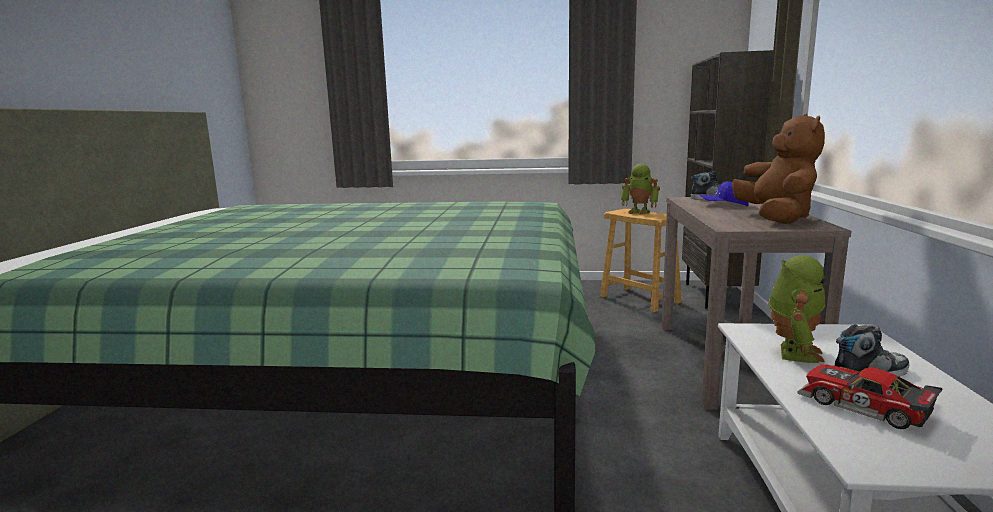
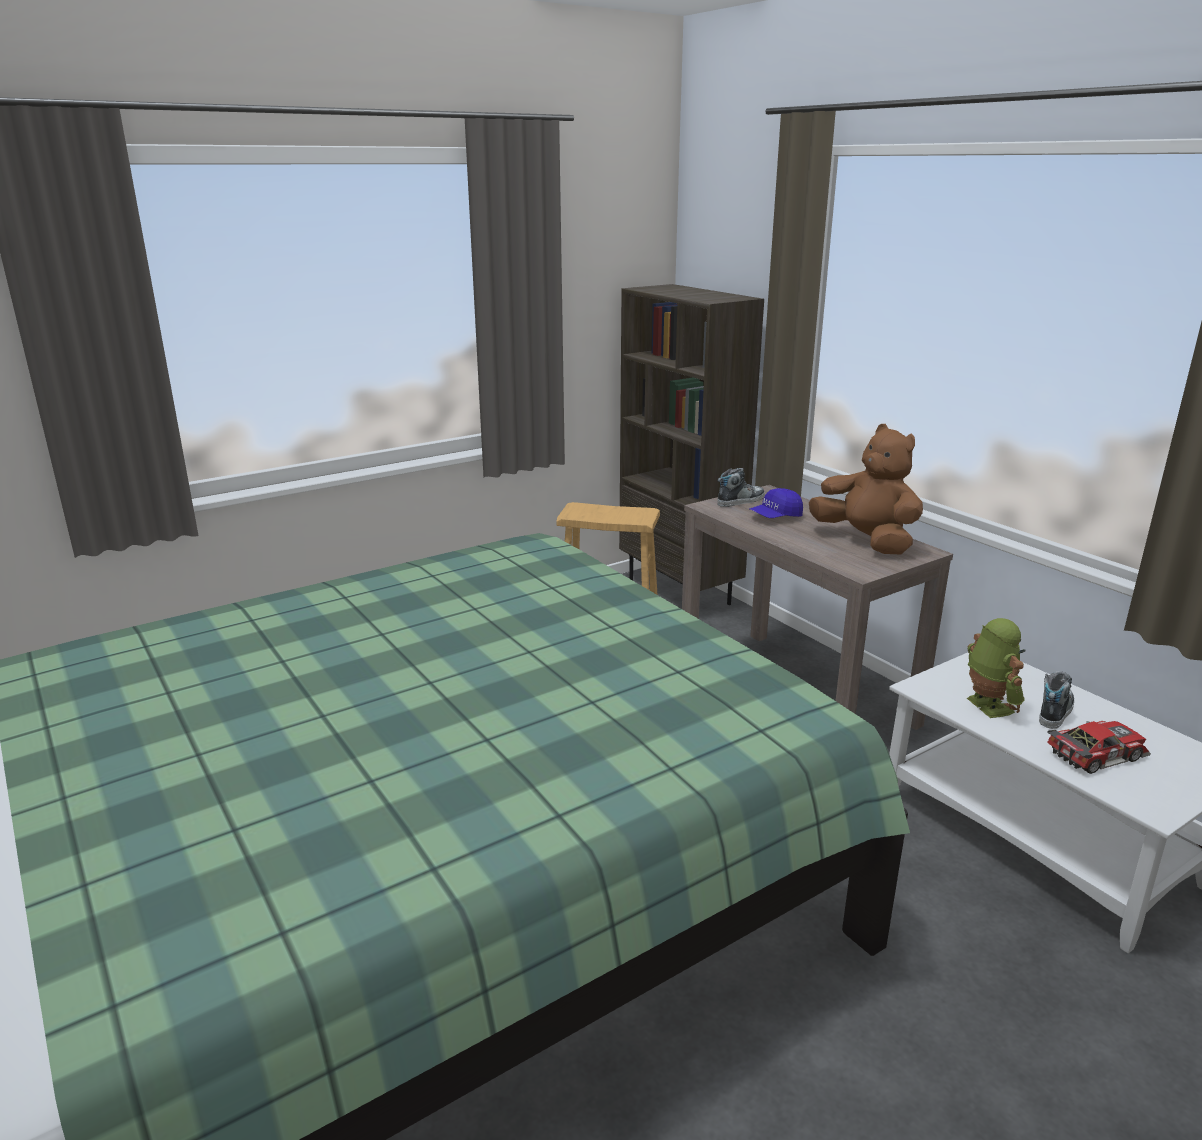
camera: 40 degrees left, 10 degrees up
toy robot [621,164,660,215] -> none
toy car [797,364,942,429] -> toy car turned 150 degrees clockwise [1047,721,1151,774]

